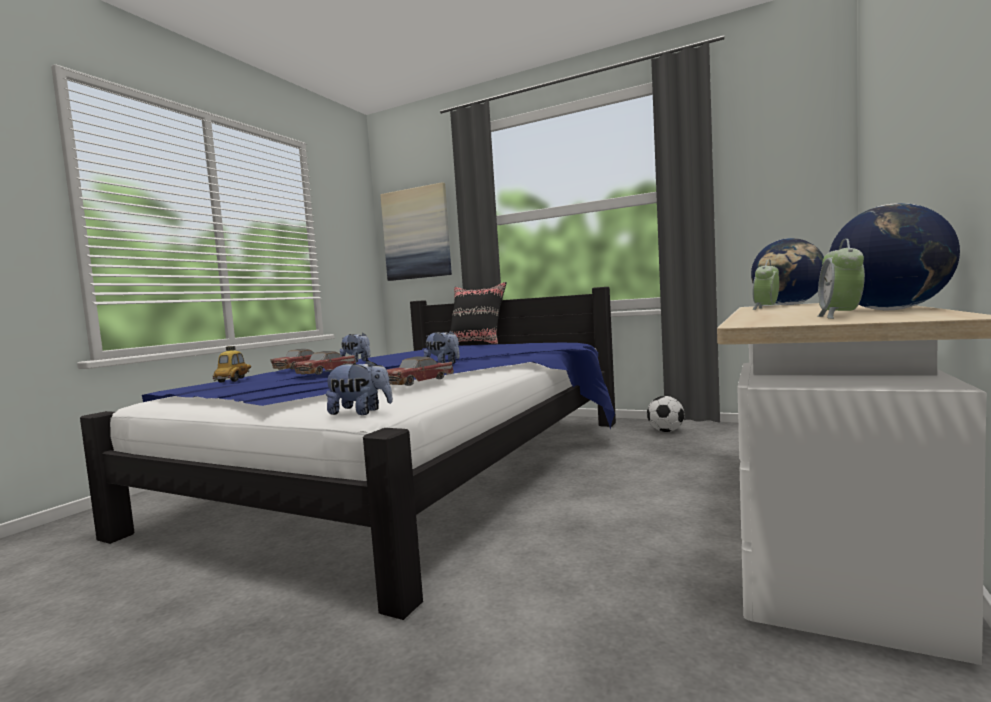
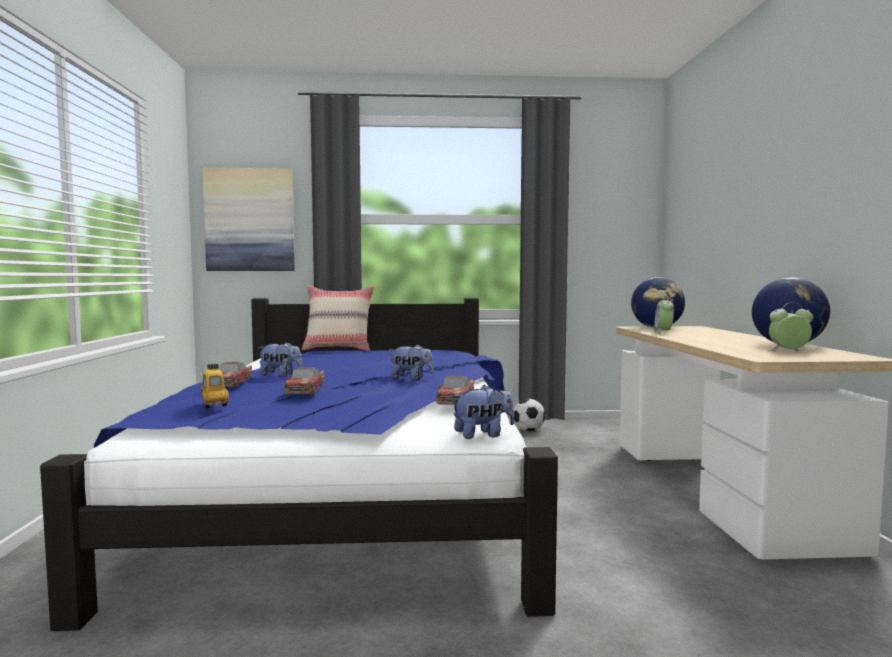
camera: 30 degrees left, 0 degrees up
black pillow [451,282,507,344] -> beige pillow [302,286,374,351]
alarm clock [817,239,865,319] -> alarm clock turned 105 degrees clockwise [767,303,814,351]

